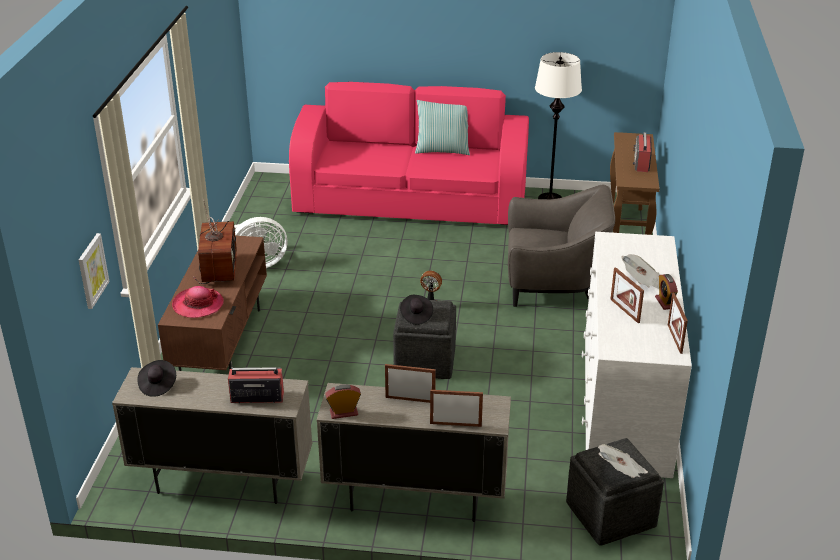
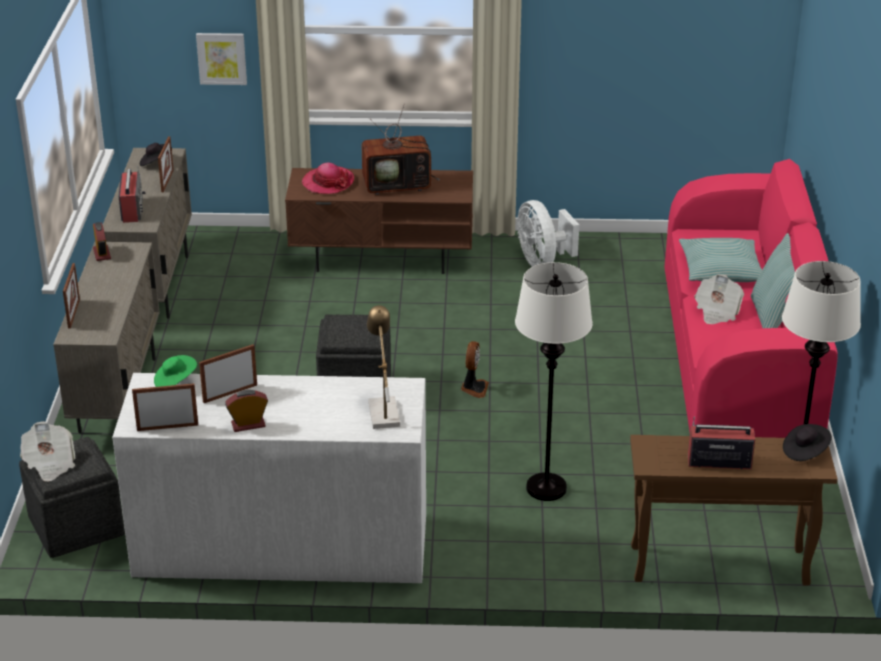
camera: 85 degrees right, 0 degrees up
picture frame [385,364,436,403] -> picture frame moved to [158,136,174,192]
black hat [400,295,433,325] -> black hat moved to [783,424,832,461]
grey armchair [508,185,615,307] -> white floor lamp [515,262,593,501]
newspaper [622,254,660,289] -> newspaper moved to [694,274,744,324]
none -> green hat [154,355,197,387]
none -> table lamp [367,305,400,429]
none -> pillow [679,238,762,282]

